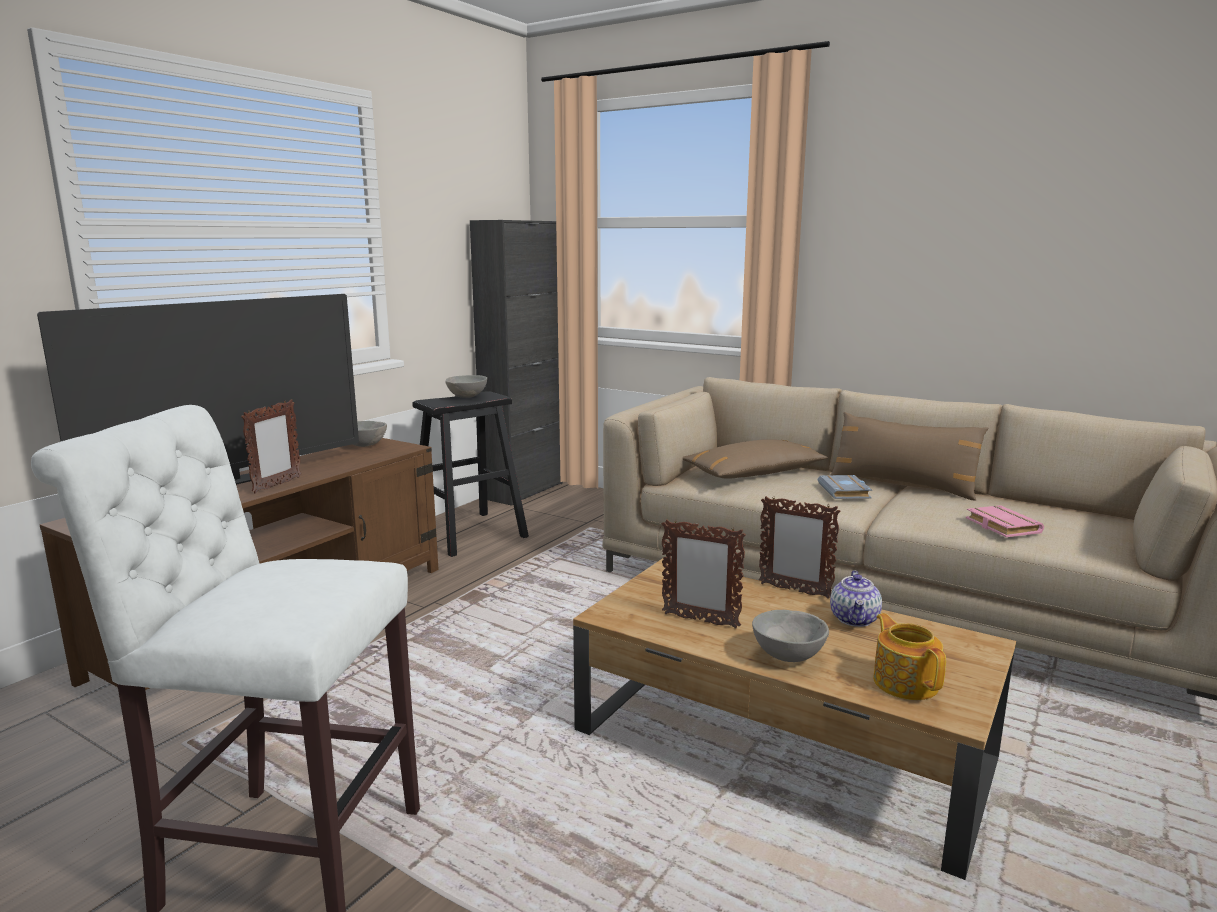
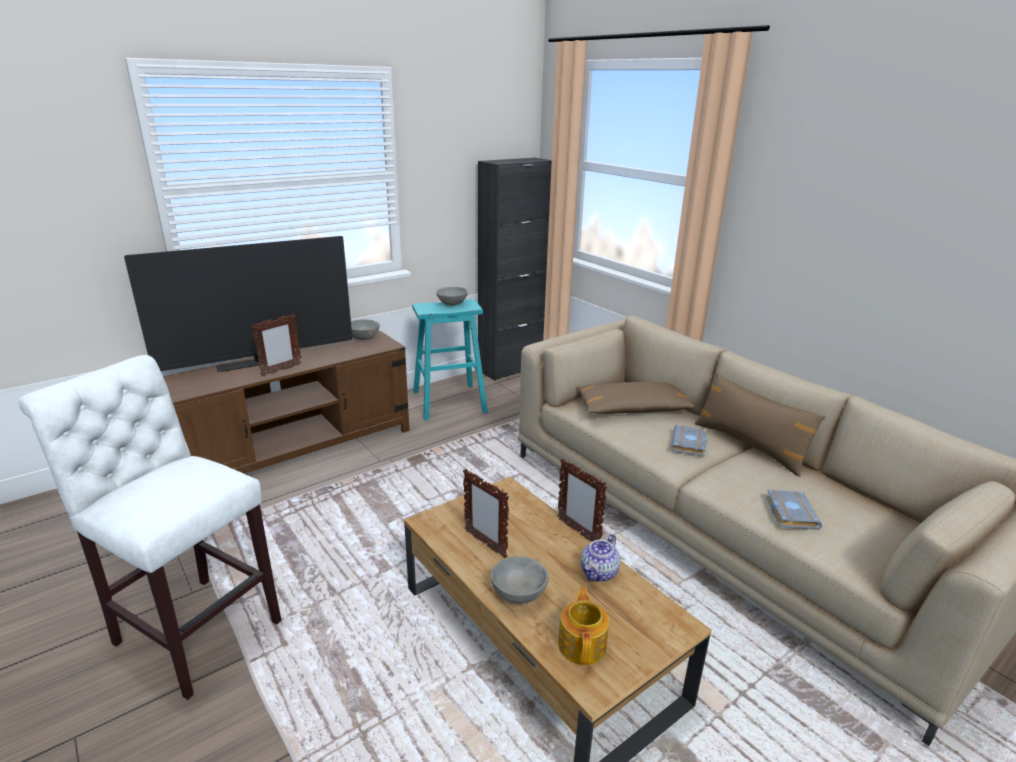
camera: 20 degrees right, 10 degrees up
black stool [412,391,529,557] -> turquoise stool [412,299,488,421]
pink book [966,505,1044,537] -> grey book [766,490,822,530]

